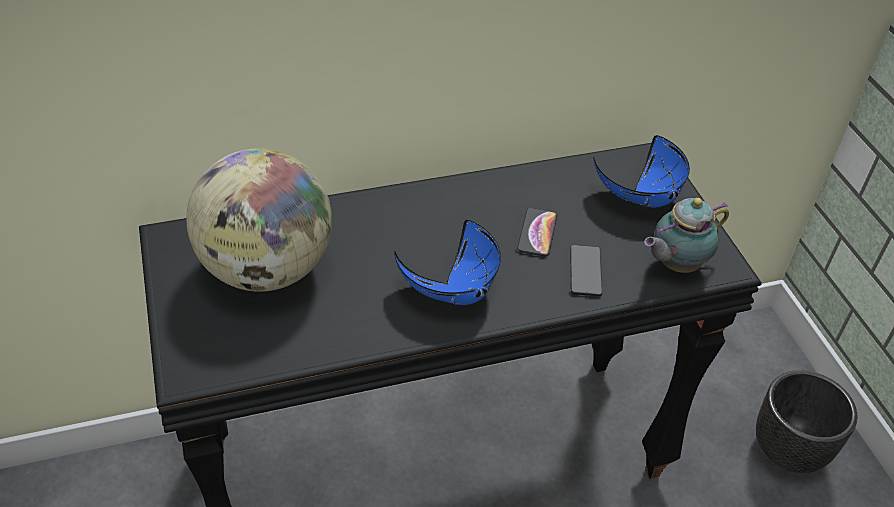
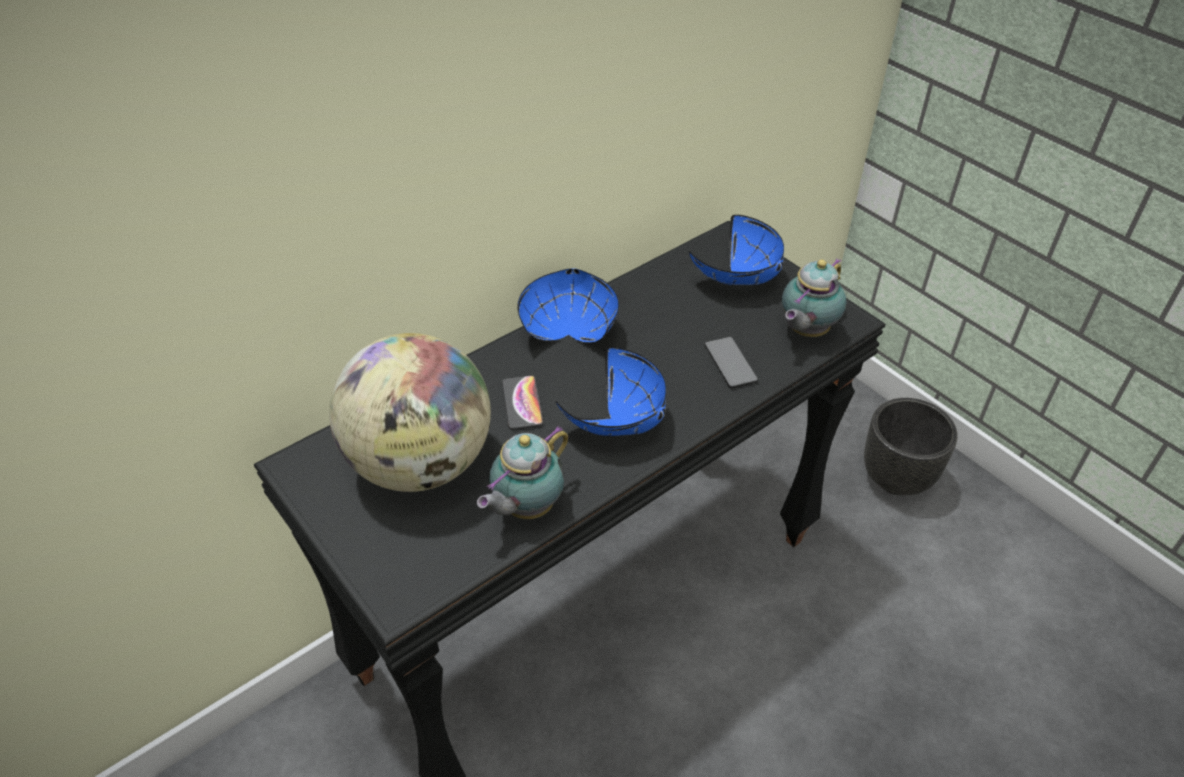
camera: 20 degrees left, 0 degrees up
phone [517,208,557,256] -> phone moved to [502,375,544,430]
none -> teapot [477,426,568,519]
none -> blue bowl [517,268,619,343]

